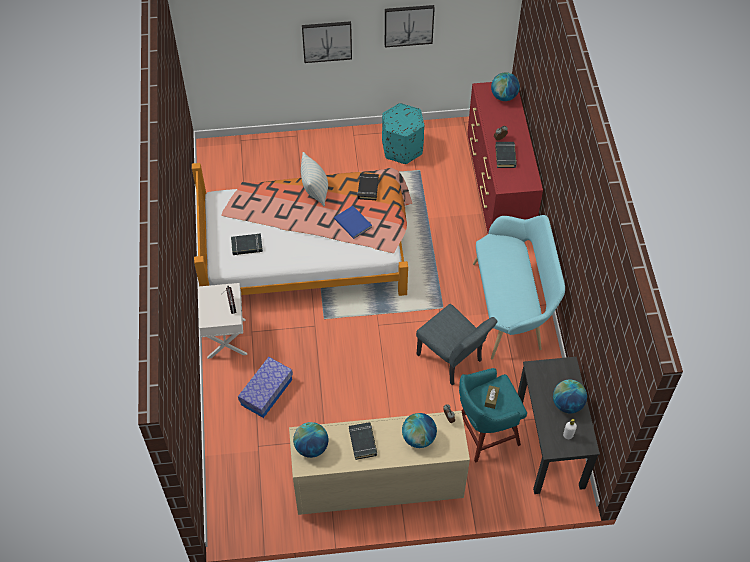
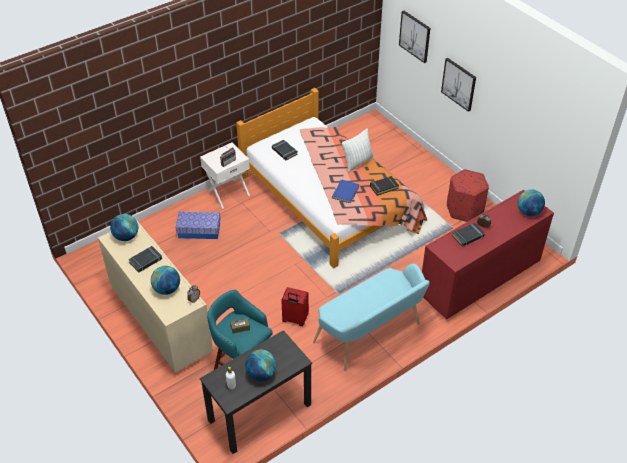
camera: 60 degrees right, 10 degrees down
turquoise ottoman [382,103,424,164] -> red ottoman [447,169,489,222]
picture [385,5,435,48] -> picture moved to [399,11,430,63]
grey chair [416,304,498,385] -> red suitcase [281,287,309,326]

